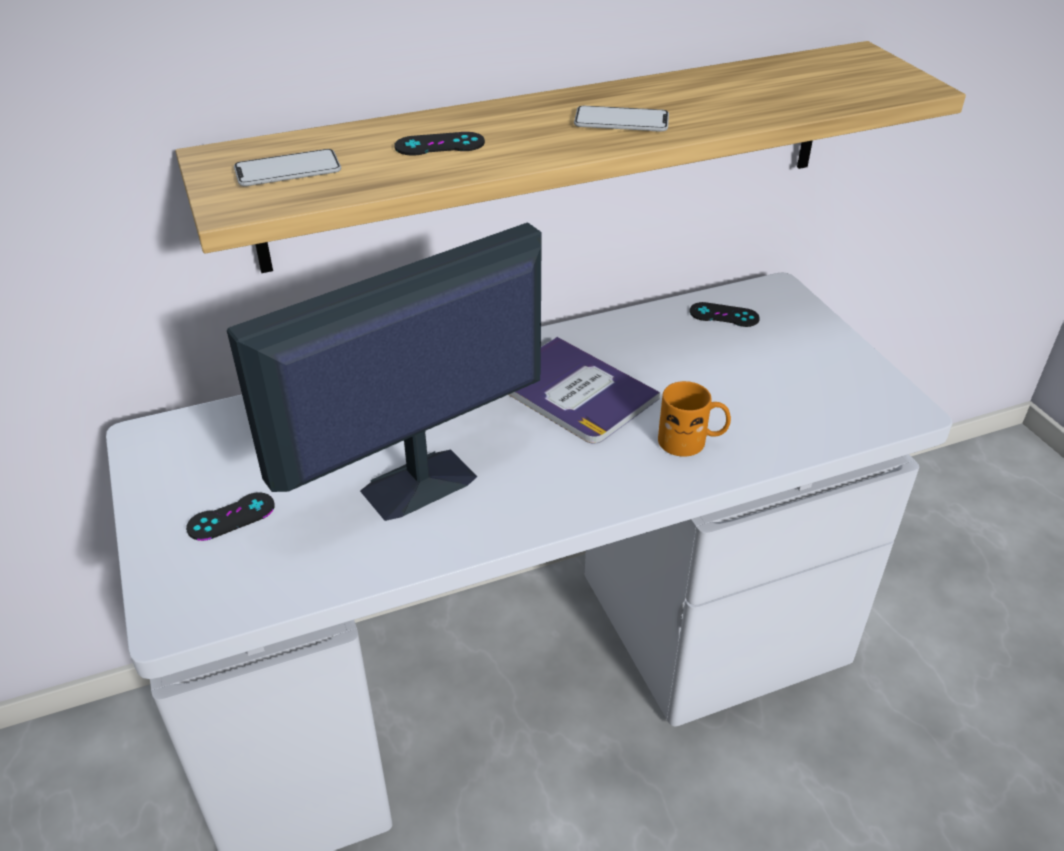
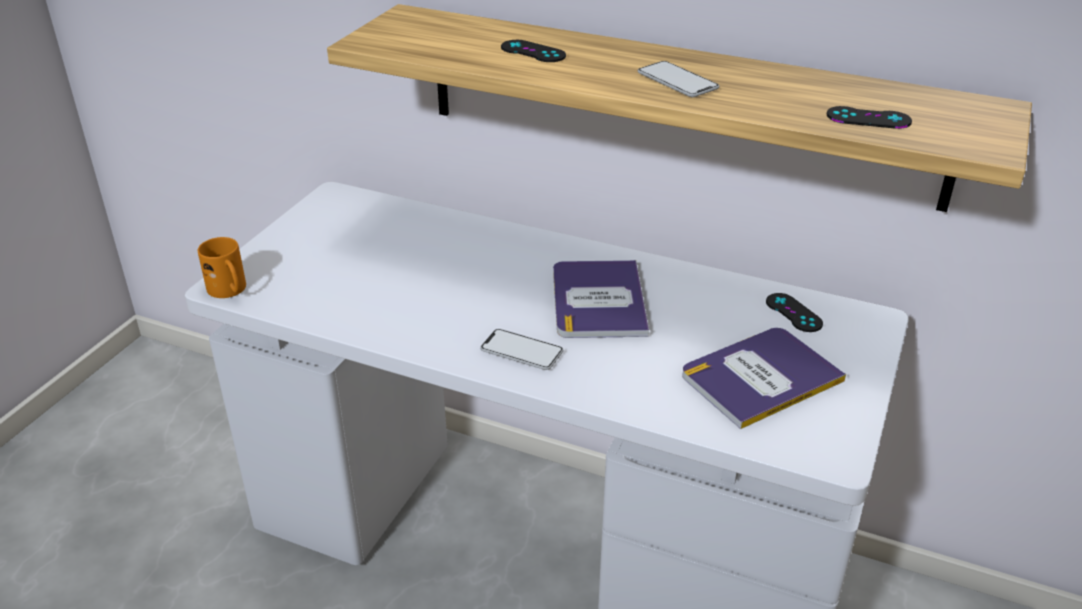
camera: 45 degrees right, 5 degrees down
black game controller [186,492,275,541] -> black game controller moved to [827,106,912,129]
monitor [227,222,542,521] -> none
phone [234,149,341,186] -> phone moved to [480,329,563,370]
orange mug [658,381,731,457] -> orange mug moved to [198,237,246,298]
none -> book [682,328,846,429]

